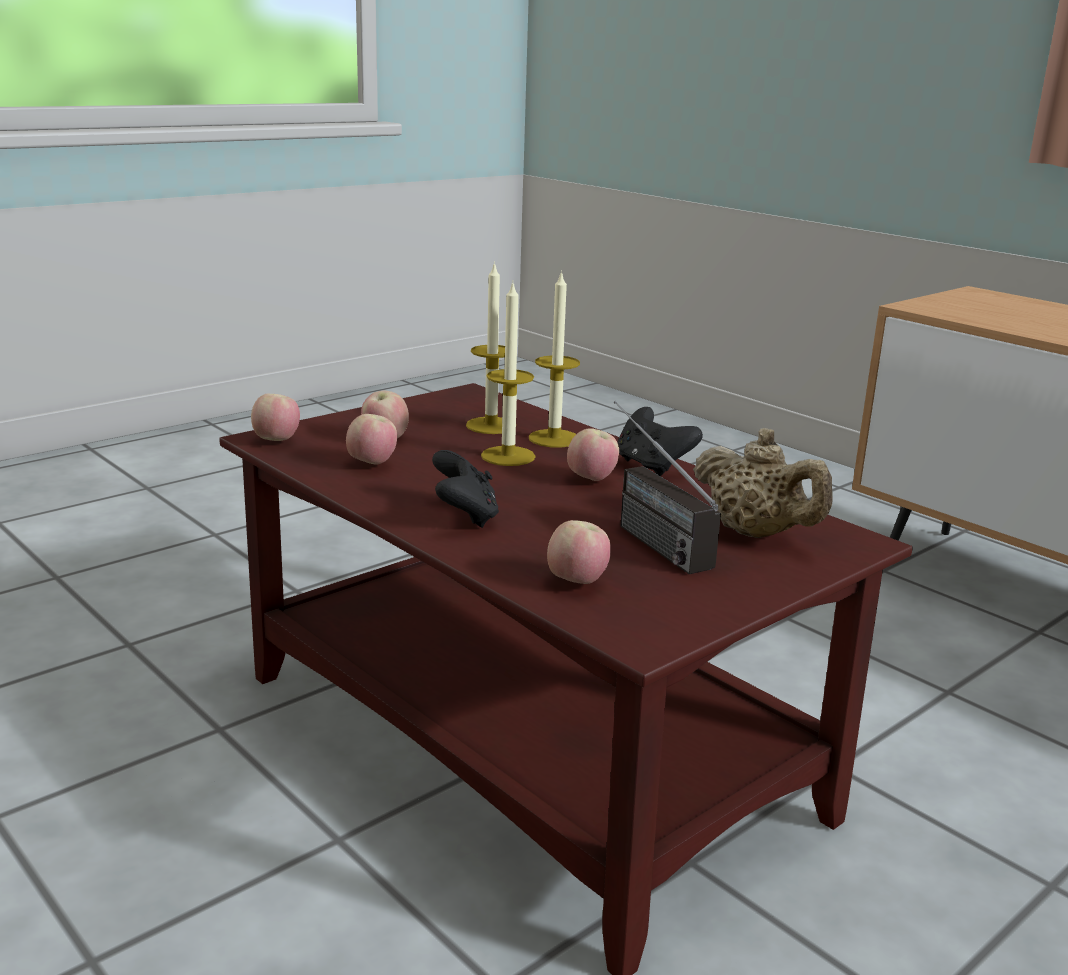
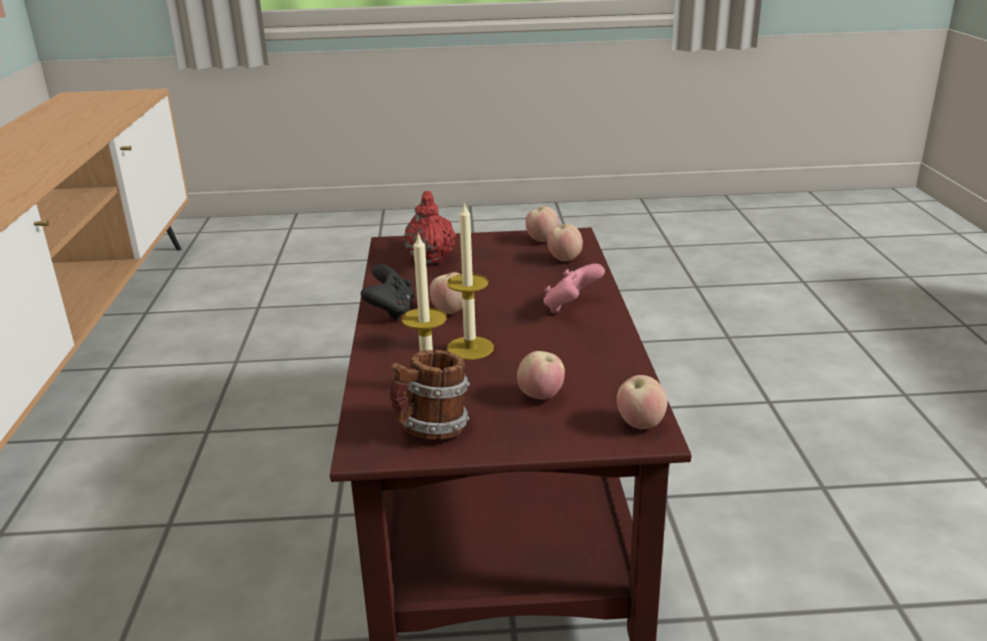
camera: 140 degrees left, 5 degrees up
apple [346,414,397,464] -> apple moved to [525,206,559,242]
black game controller [432,450,499,528] -> pink game controller [544,264,605,313]
candle [529,270,580,448] -> none
radio [614,401,721,574] -> none
beige teapot [693,428,833,538] -> red teapot [404,191,456,264]
none -> mug [390,350,470,440]

